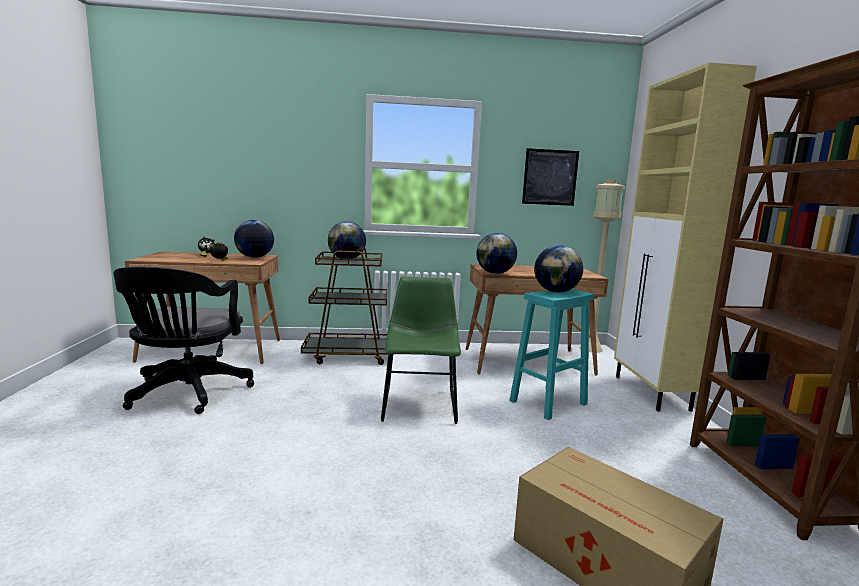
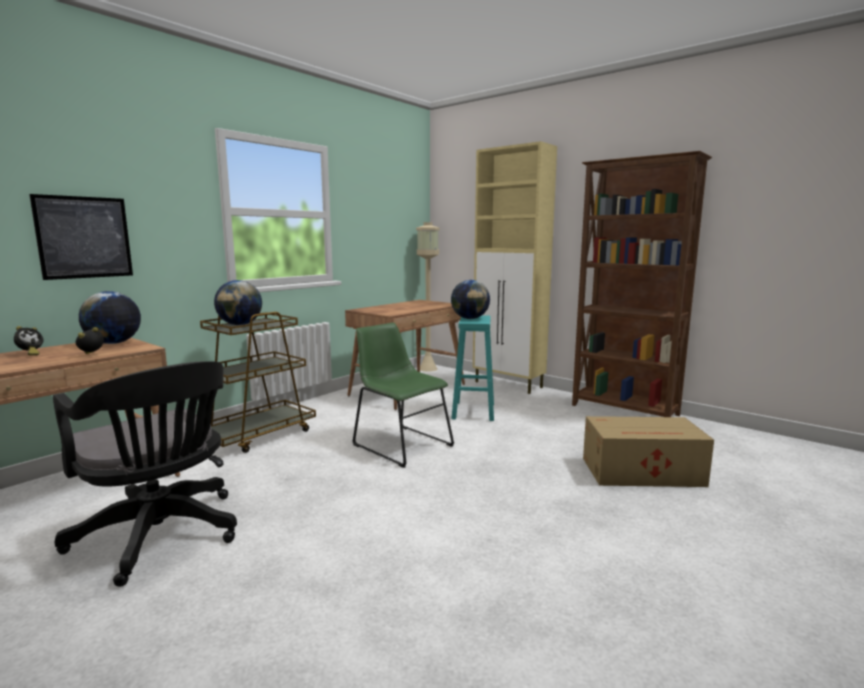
camera: 45 degrees left, 0 degrees up
globe [476,233,517,274] -> none
picture [522,148,579,206] -> picture moved to [29,194,133,280]

